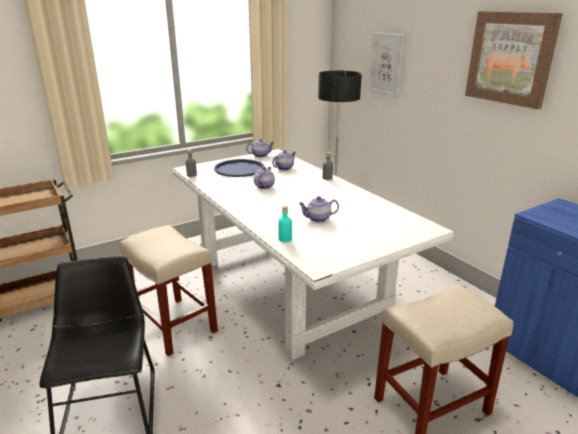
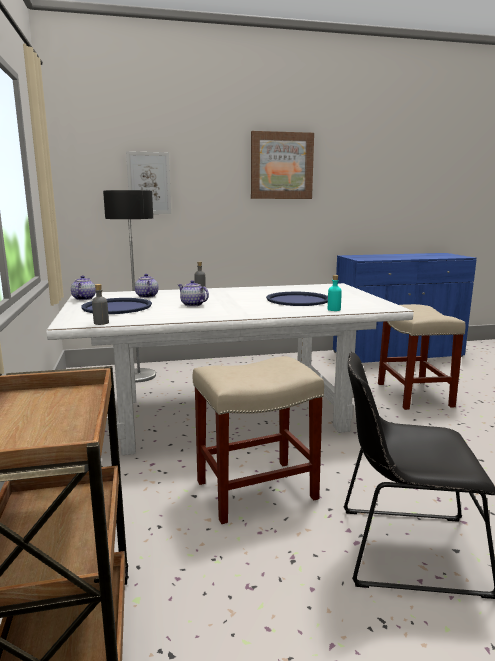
camera: 70 degrees left, 10 degrees down
teapot [298,196,339,223] -> blue tray [266,292,328,306]

